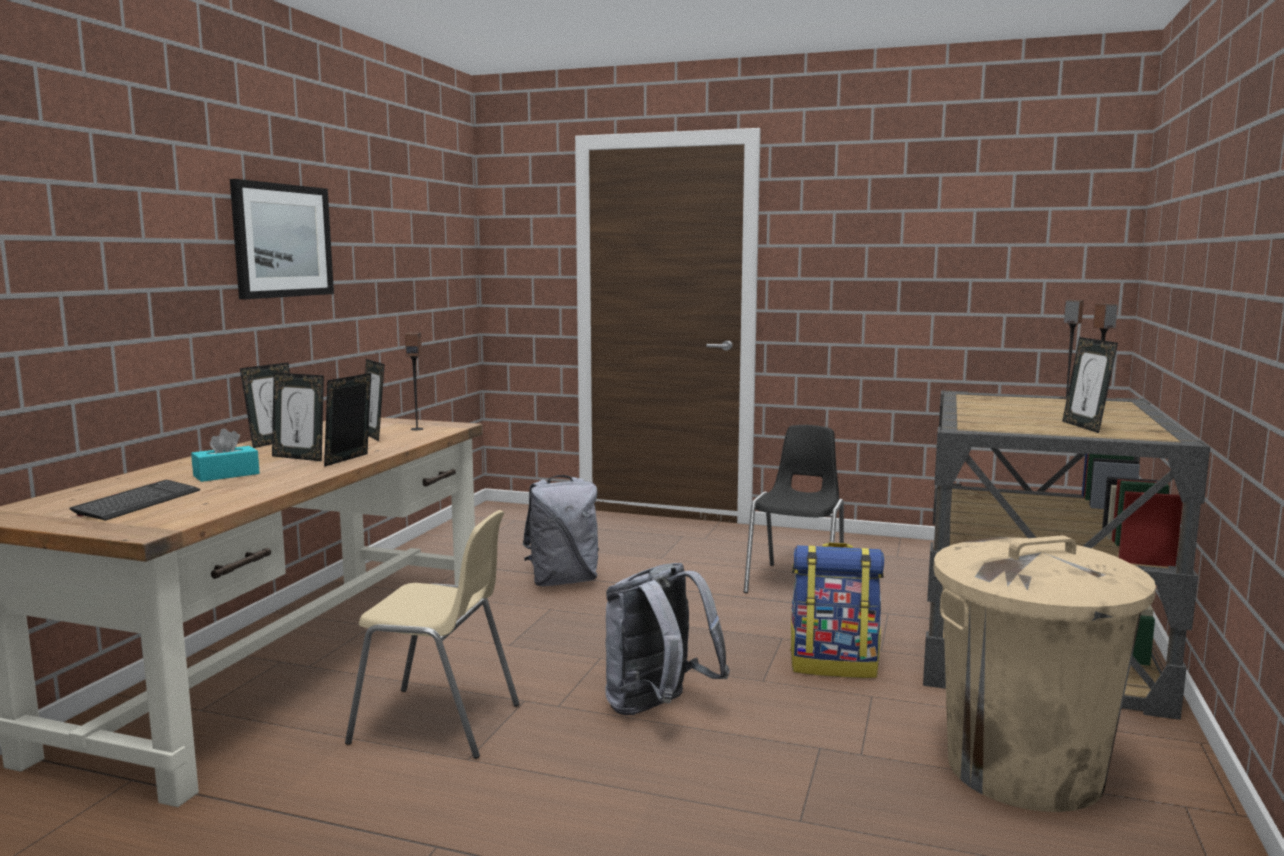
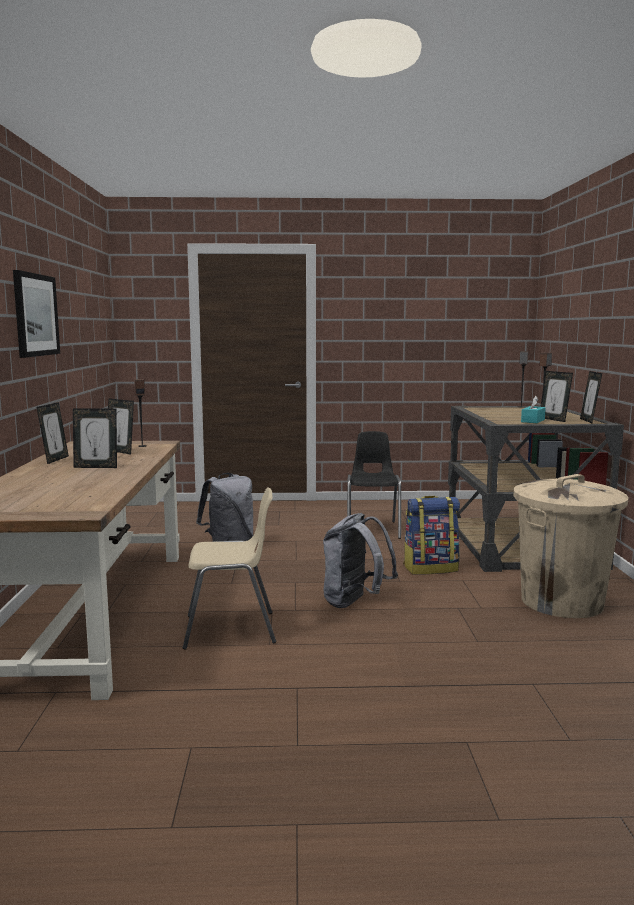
camera: 20 degrees left, 0 degrees up
keyboard [70,480,200,521] -> none
turquoise tissue box [191,428,260,482] -> turquoise tissue box moved to [521,396,546,423]
picture frame [324,373,371,467] -> picture frame moved to [580,371,602,423]

